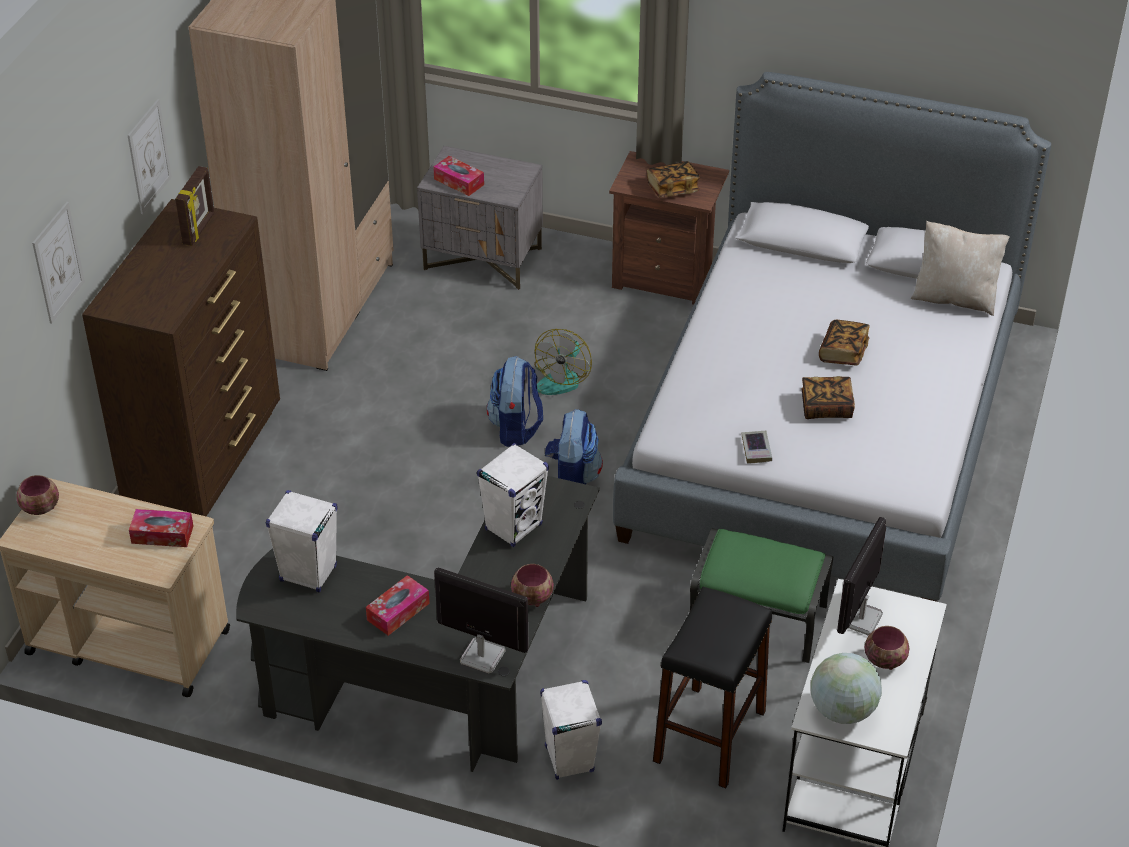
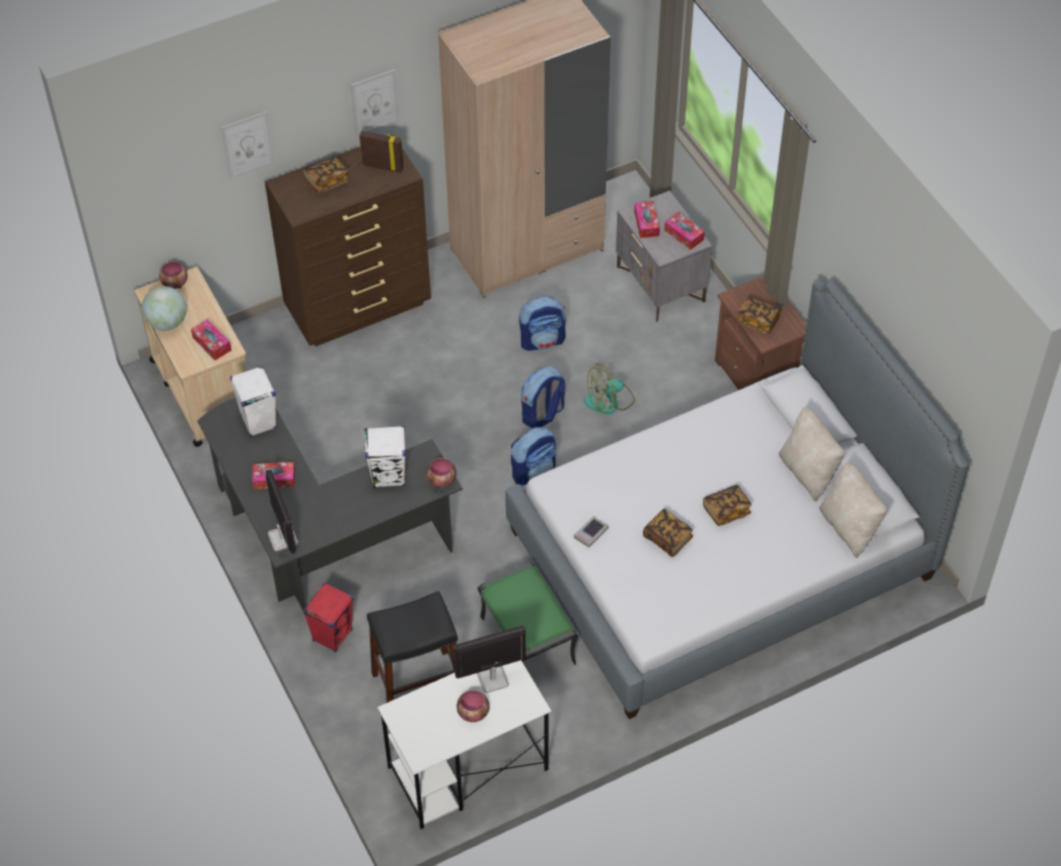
camera: 45 degrees right, 10 degrees up
picture frame [175,166,214,246] -> picture frame turned 135 degrees counterclockwise [359,131,404,173]
bowl [511,564,554,607] -> bowl moved to [426,458,457,488]
white speaker [540,680,602,780] -> red speaker [303,583,354,652]
globe [811,653,882,724] -> globe moved to [142,286,187,331]
none -> book [303,156,349,193]
none -> backpack [519,296,566,351]
none -> tissue box [664,212,705,250]
none -> beige pillow [779,406,845,502]

